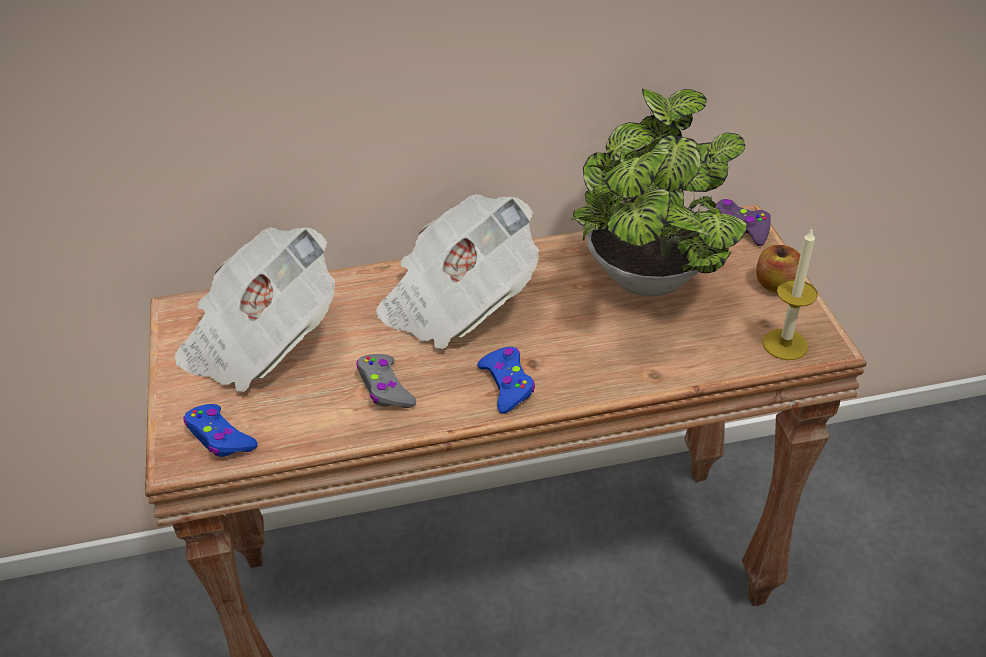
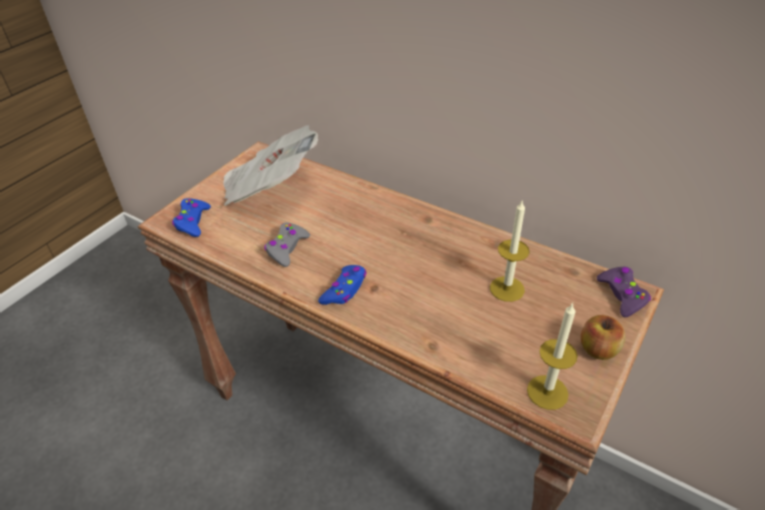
camera: 45 degrees right, 0 degrees up
newspaper [376,194,539,349] -> none
potted plant [570,88,747,297] -> candle [490,201,530,302]

